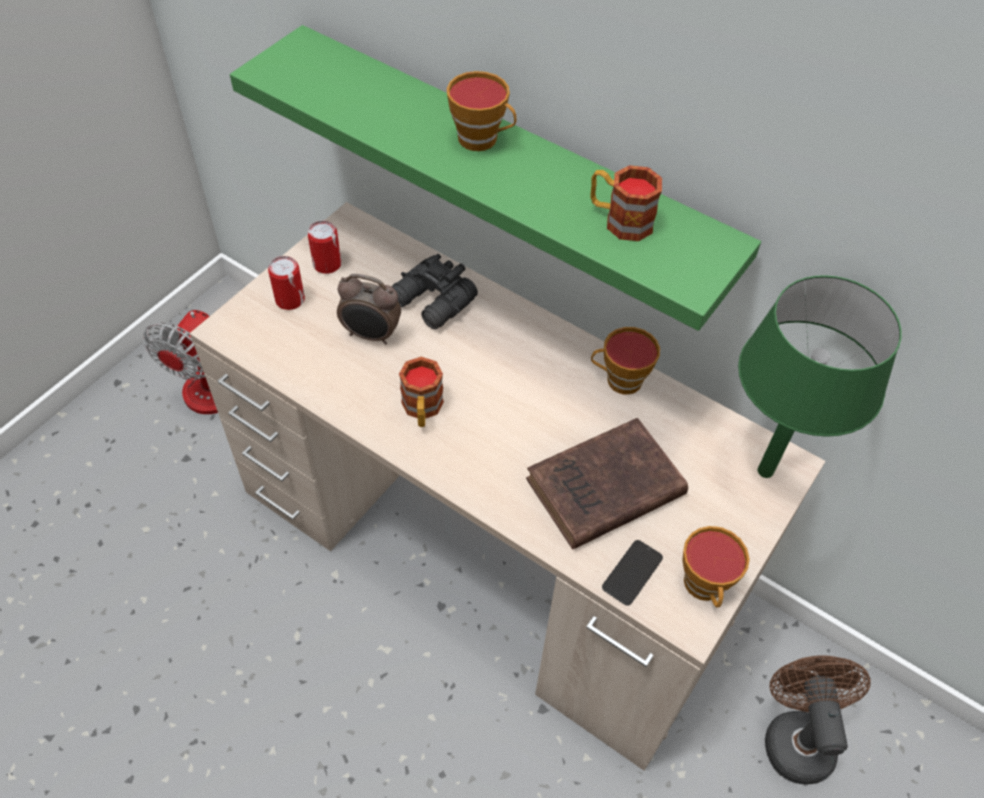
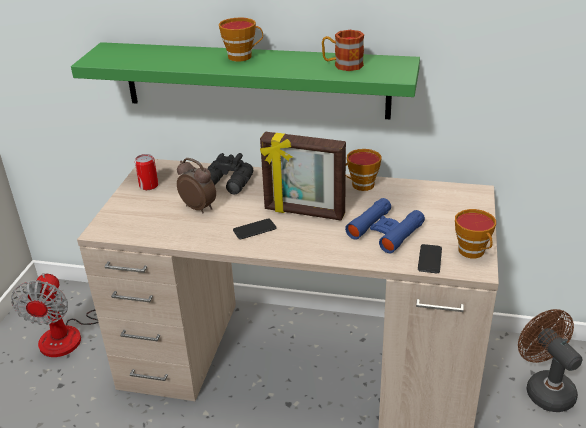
camera: 20 degrees left, 20 degrees down
can [268,256,305,310] -> none
alarm clock [337,274,401,345] -> alarm clock turned 135 degrees counterclockwise [177,158,216,213]
mug [399,357,444,427] -> phone [233,219,277,239]
brown book [526,418,688,549] -> blue binoculars [345,198,425,253]
green table lamp [738,275,902,478] -> none
none -> picture frame [260,132,346,220]

